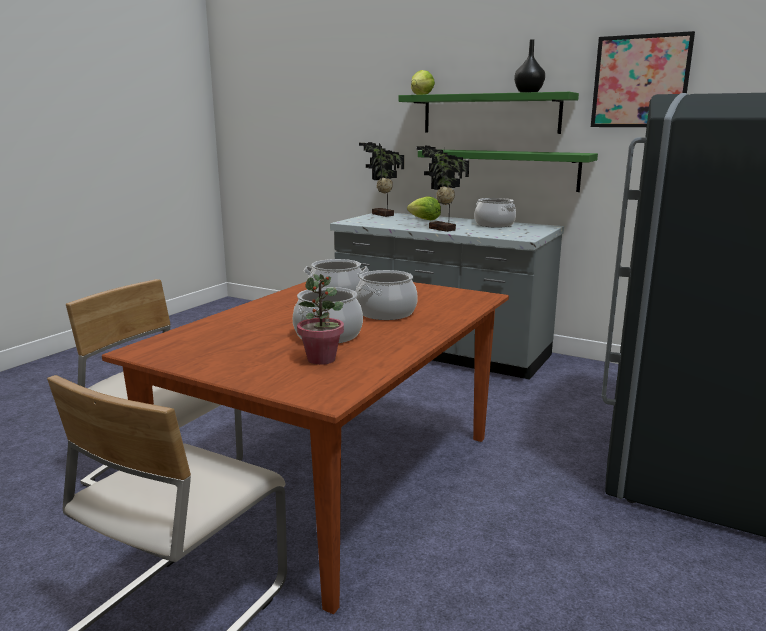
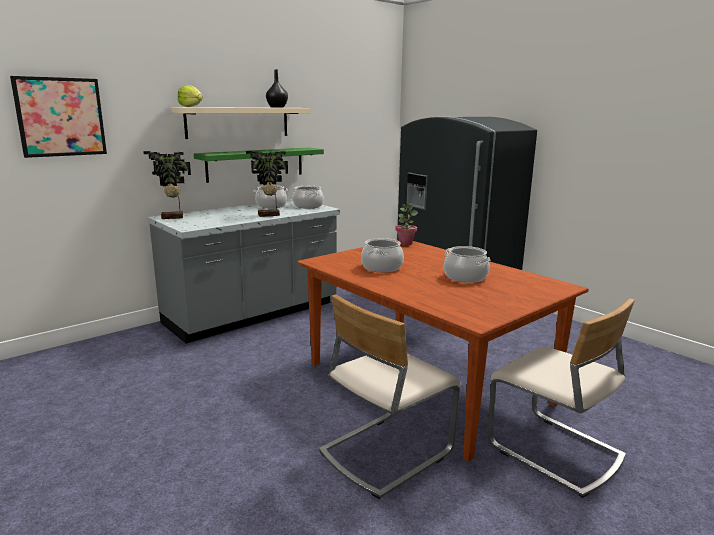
camera: 70 degrees left, 0 degrees up
potted plant [297,274,344,365] -> potted plant moved to [396,203,418,245]
cooking pot [355,270,418,320] -> cooking pot moved to [293,186,324,208]
green shelf [399,92,579,134] -> beige shelf [171,107,310,139]
lettuce [407,196,441,220] -> none
picture [591,31,695,127] -> picture moved to [10,76,107,158]

